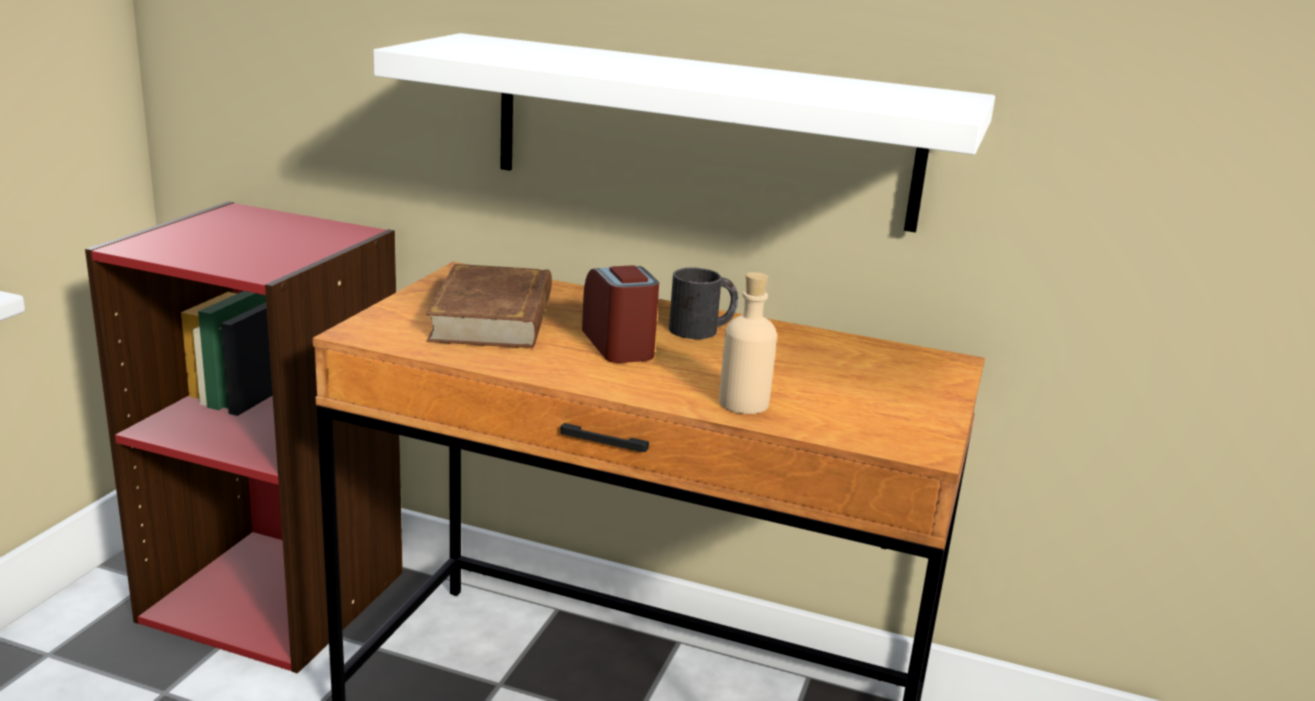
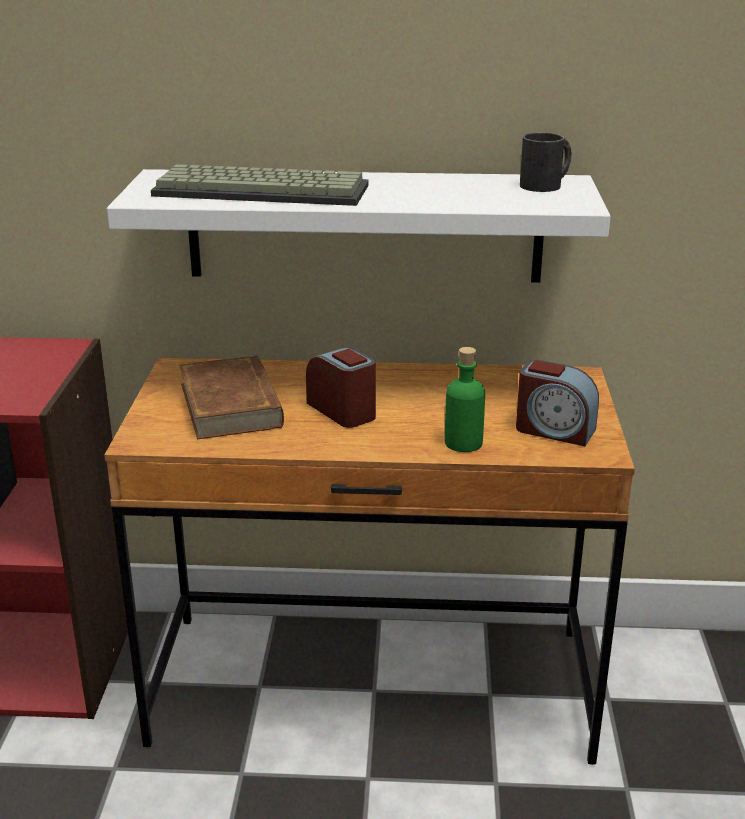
camera: 15 degrees left, 5 degrees up
black mug [669,268,738,339] -> black mug moved to [520,132,572,192]
beige bottle [719,272,777,414] -> green bottle [445,347,485,452]
none -> keyboard [151,164,369,206]
none -> alarm clock [516,360,599,446]

